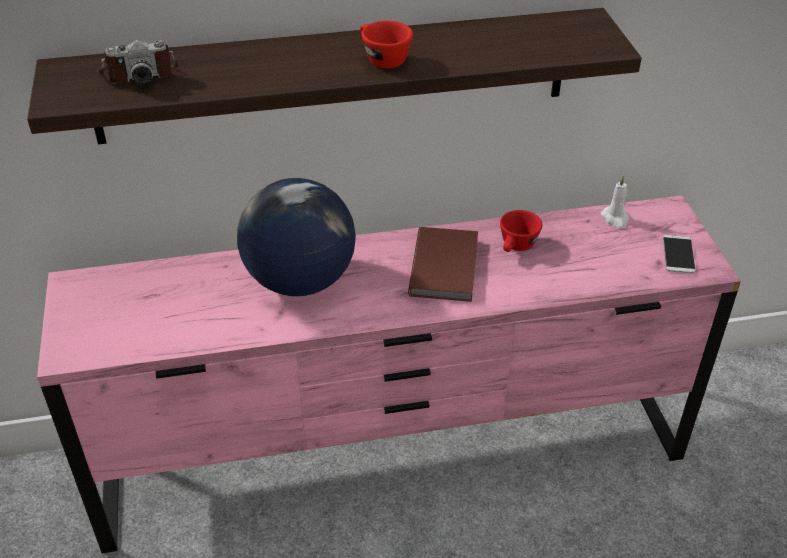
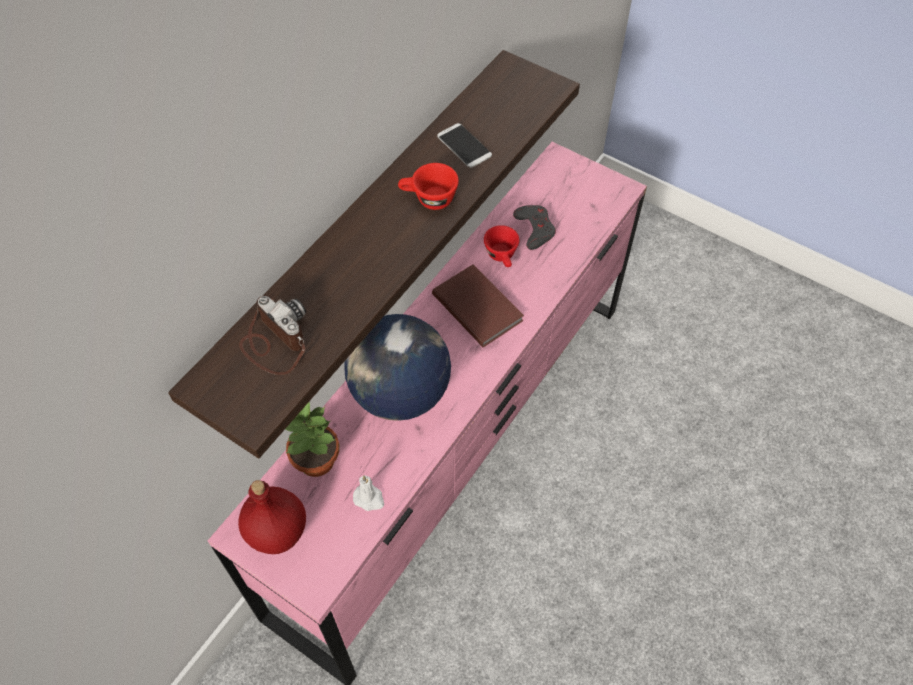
camera: 45 degrees left, 15 degrees up
camera [97,40,179,84] -> camera turned 75 degrees counterclockwise [239,295,306,375]
white candle [601,176,629,229] -> white candle moved to [353,475,384,511]
phone [663,235,695,273] -> phone moved to [437,123,492,168]
none -> red bottle [238,480,306,554]
none -> potted plant [285,402,339,477]
none -> grey game controller [513,205,556,250]

